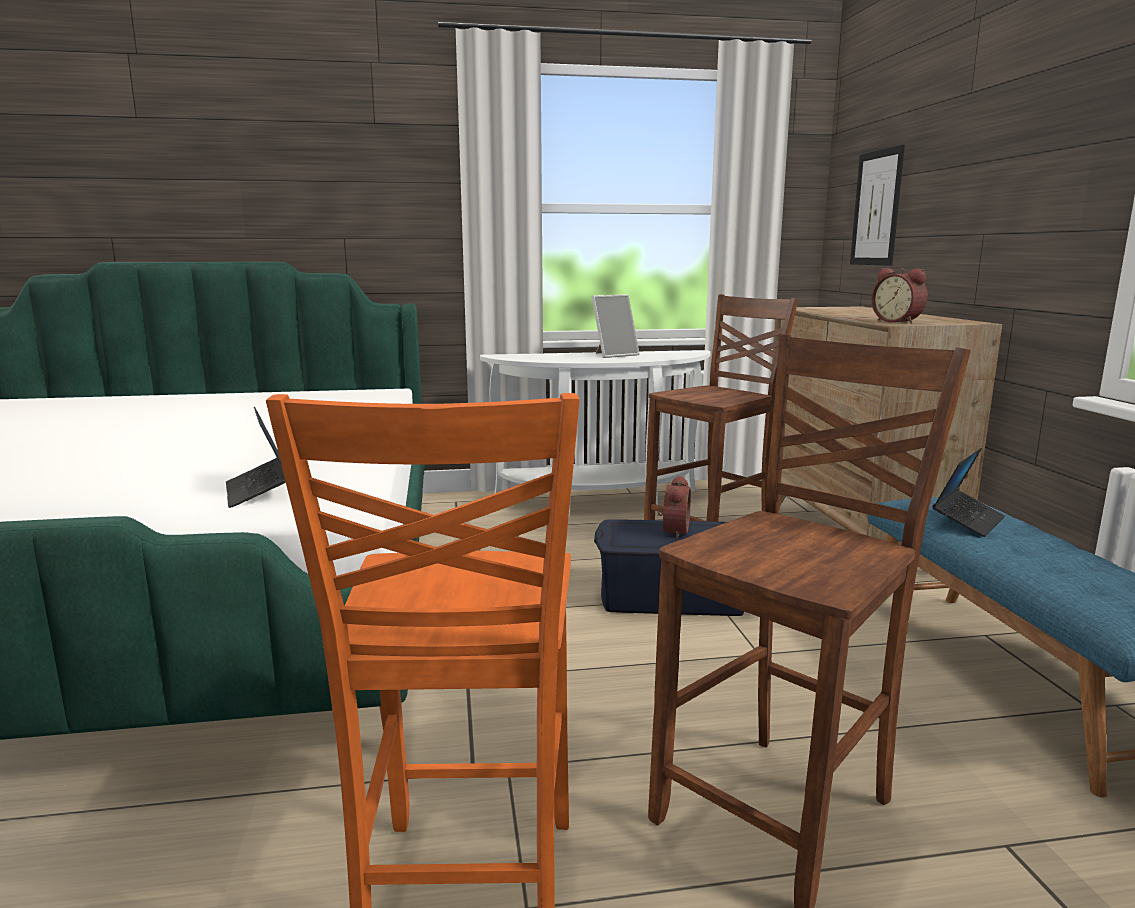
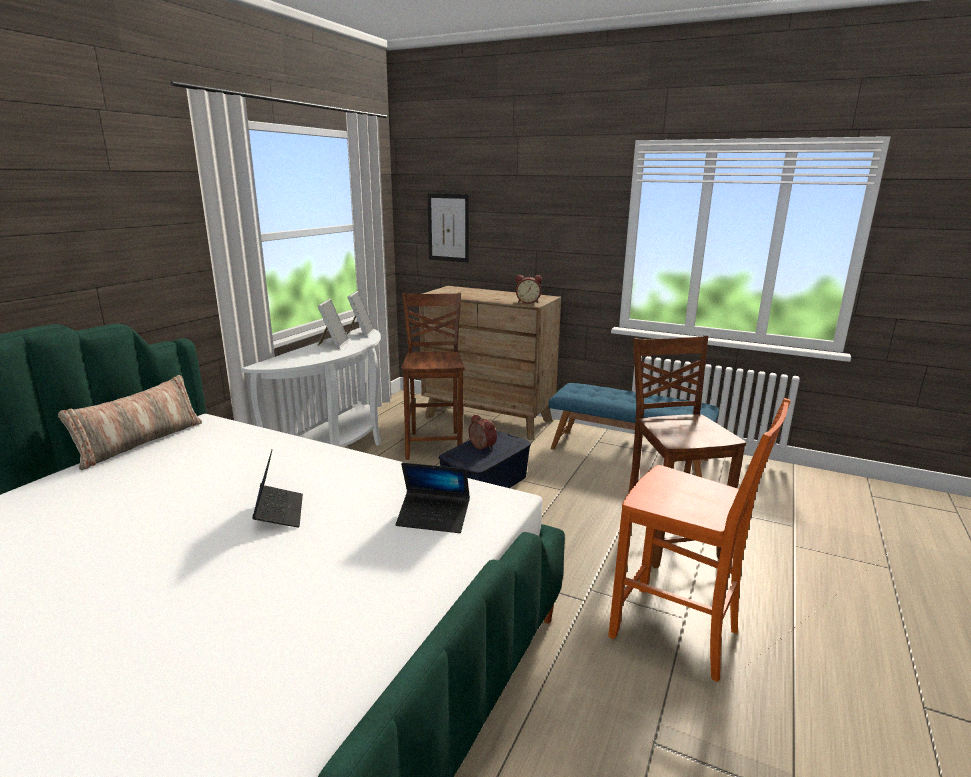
camera: 55 degrees left, 5 degrees up
laptop [932,448,1005,537] -> laptop moved to [252,449,303,528]
none -> pillow [58,375,202,470]
none -> picture frame [346,291,375,338]

